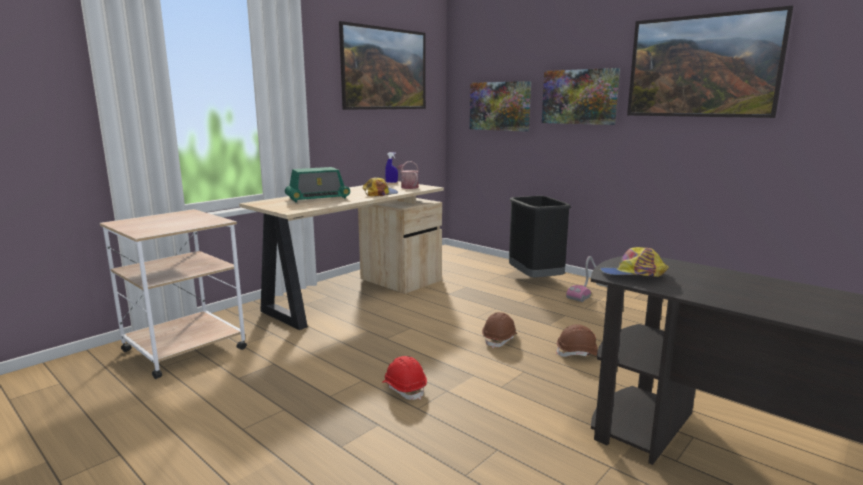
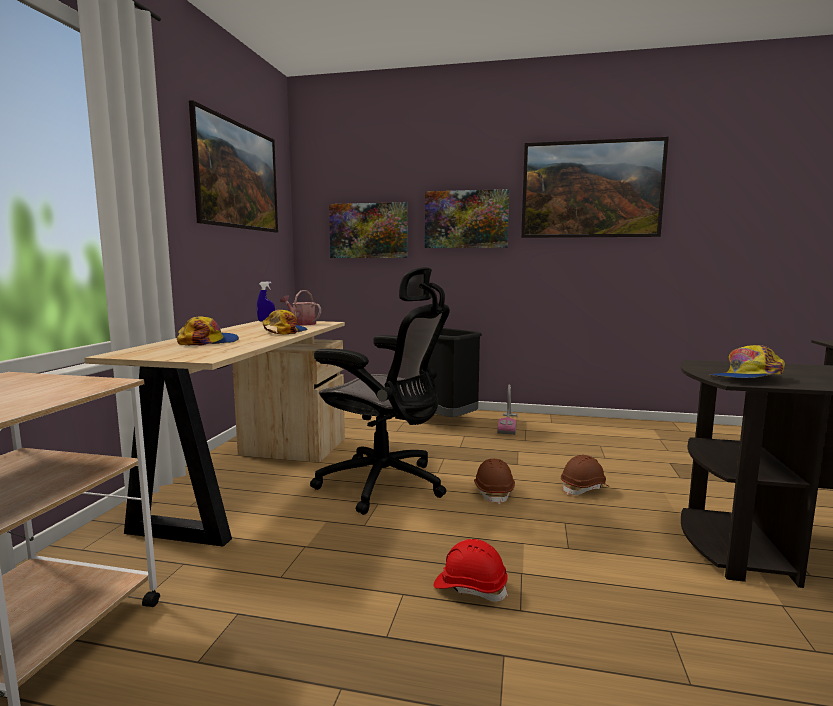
camera: 30 degrees left, 5 degrees down
radio [285,167,350,202] -> cap [177,316,239,346]
none -> office chair [310,267,450,515]

